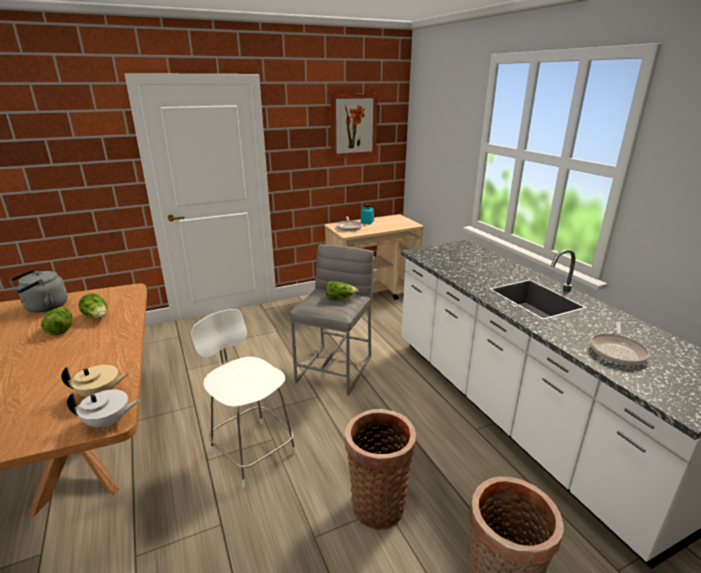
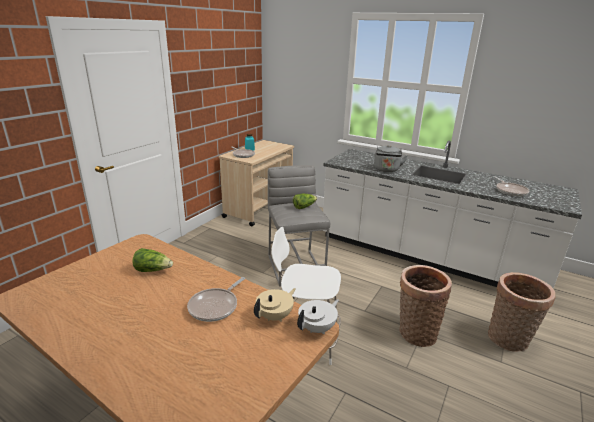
camera: 35 degrees left, 0 degrees up
grey kettle [9,269,68,313] -> grey kettle moved to [374,145,408,172]
lettuce [41,307,72,335] -> none
picture [330,94,378,159] -> none
none -> frying pan [187,277,245,322]

